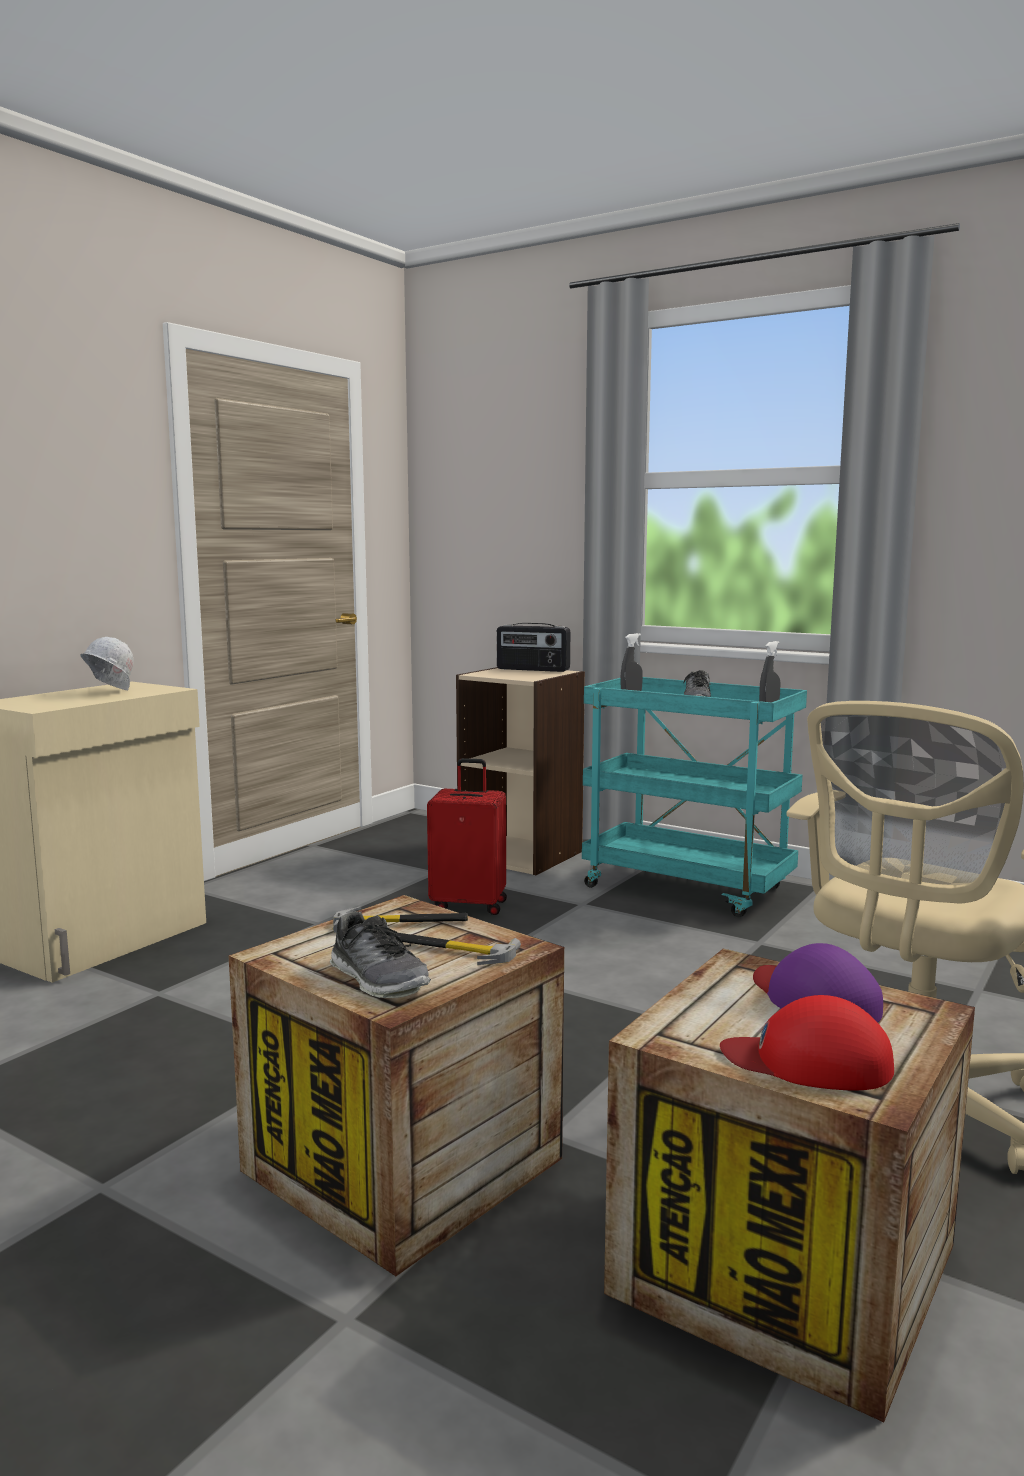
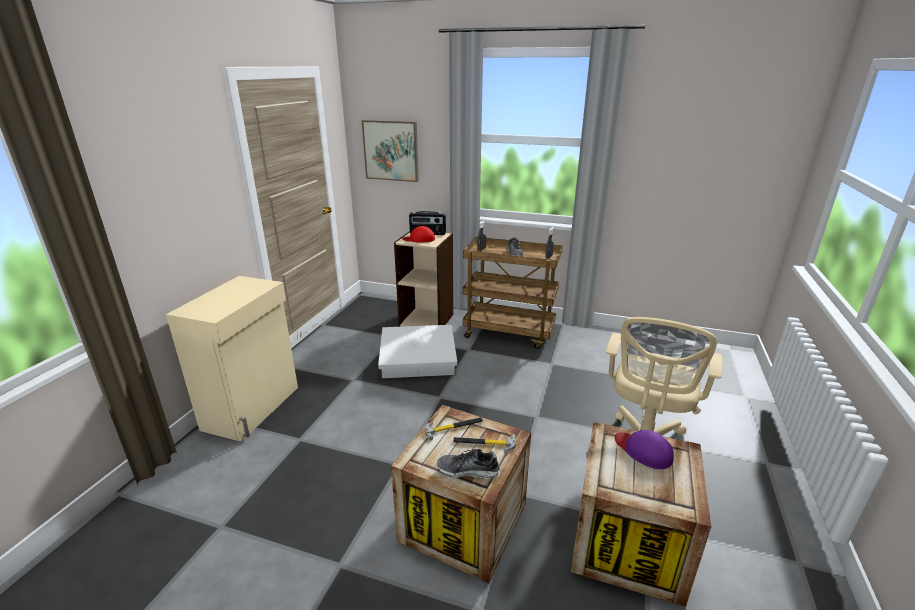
camera: 15 degrees left, 15 degrees up
white hard hat [80,637,134,691] -> none
shoe [330,911,431,998] -> shoe turned 150 degrees clockwise [437,449,500,479]
red suitcase [427,758,507,915] -> white storage box [378,325,457,378]
turquoise cart [582,677,807,917] -> brown cart [463,237,563,349]
red cap [720,995,894,1090] -> red cap moved to [402,226,435,243]
none -> picture [362,120,419,182]

